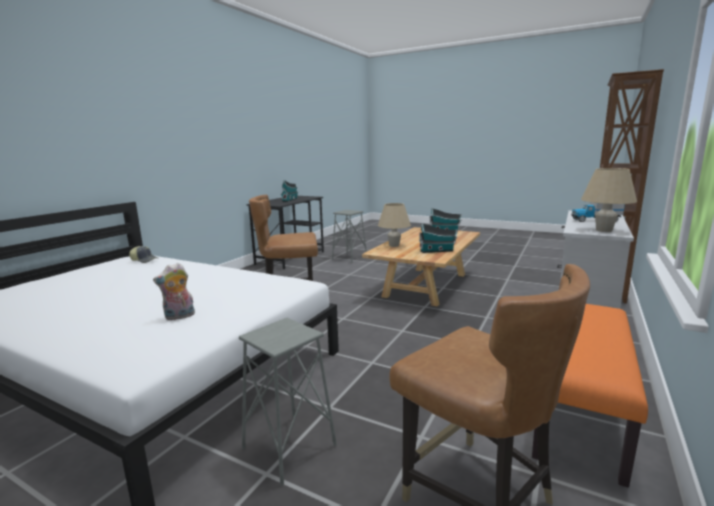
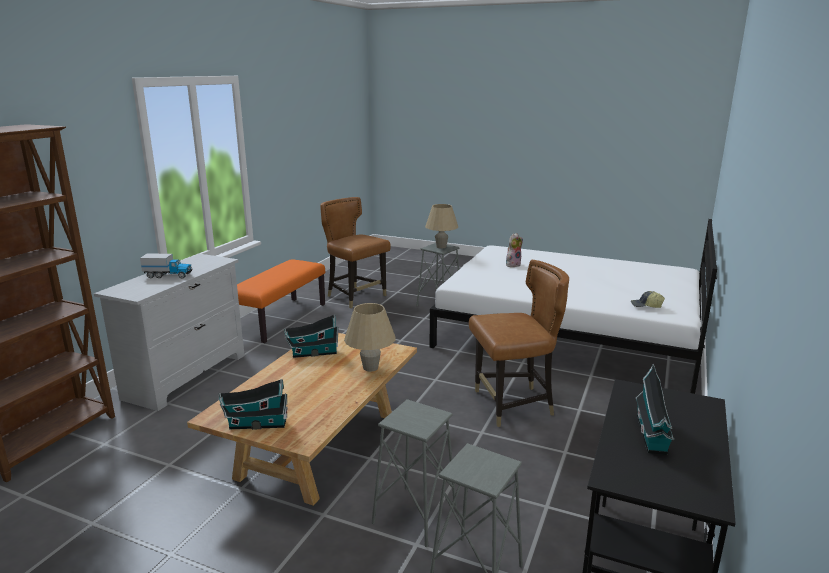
camera: 175 degrees right, 5 degrees up
beige table lamp [581,168,637,232] -> beige table lamp moved to [425,204,458,248]
none -> grey stool [372,399,457,547]

